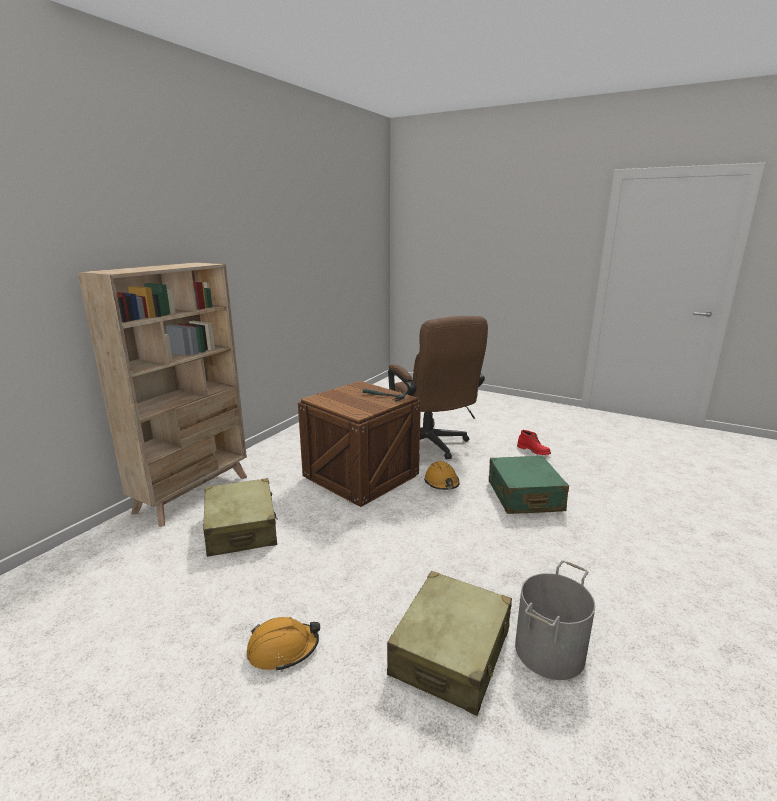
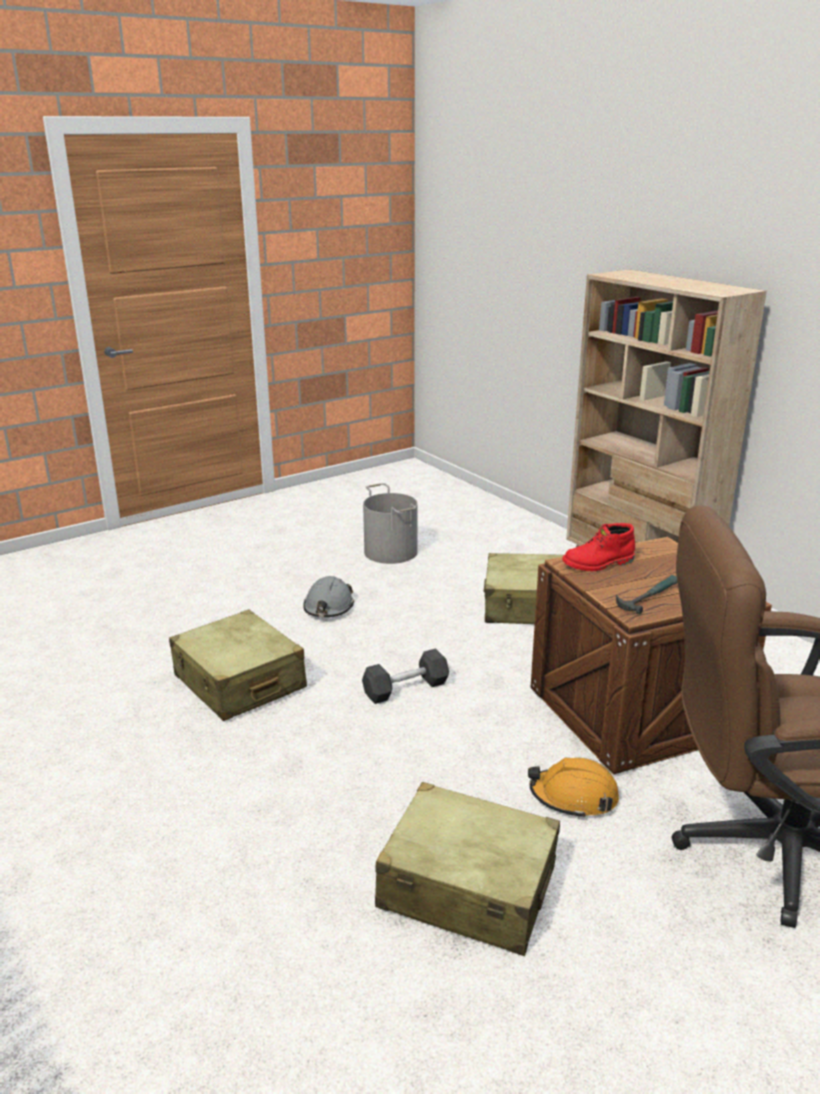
camera: 115 degrees right, 5 degrees up
orange hard hat [247,617,320,671] -> grey hard hat [303,576,354,617]
green suitcase [489,455,569,514] -> beige suitcase [375,782,560,956]
grey bucket [515,560,595,680] -> grey bucket moved to [363,483,418,564]
red boot [517,430,551,455] -> red boot moved to [562,523,635,571]
none -> grey dumbbell [362,648,449,704]

